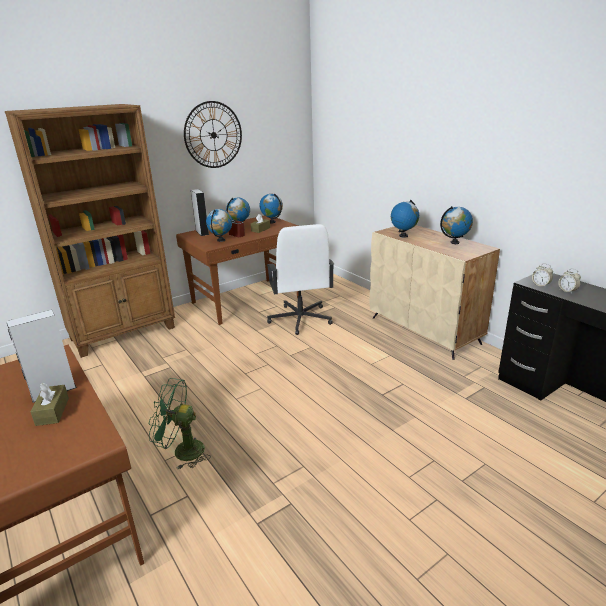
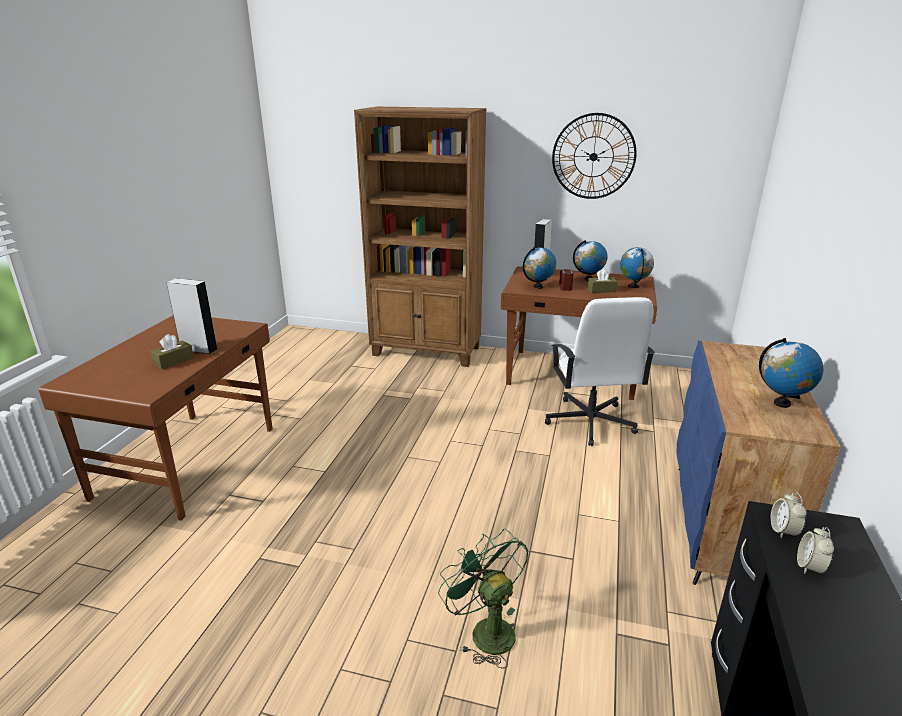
camera: 50 degrees right, 0 degrees up
green fan [149,378,211,469] -> green fan moved to [438,529,528,669]
white office chair [266,224,334,335] -> white office chair turned 45 degrees counterclockwise [545,297,655,446]
beige cabinet [369,225,500,360] -> blue cabinet [676,341,840,585]
globe [391,200,419,238] -> none

